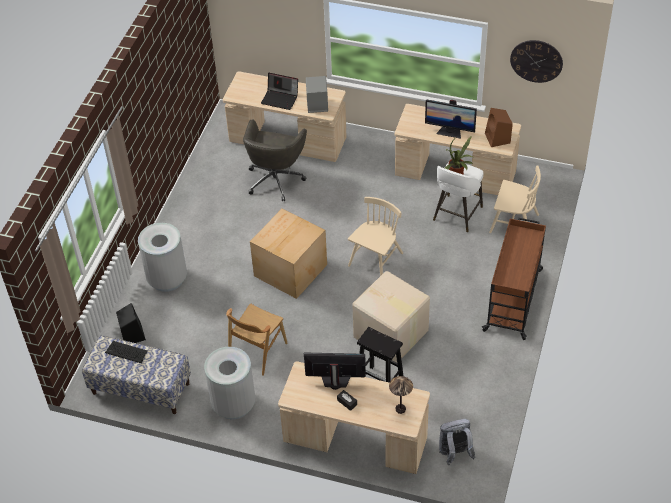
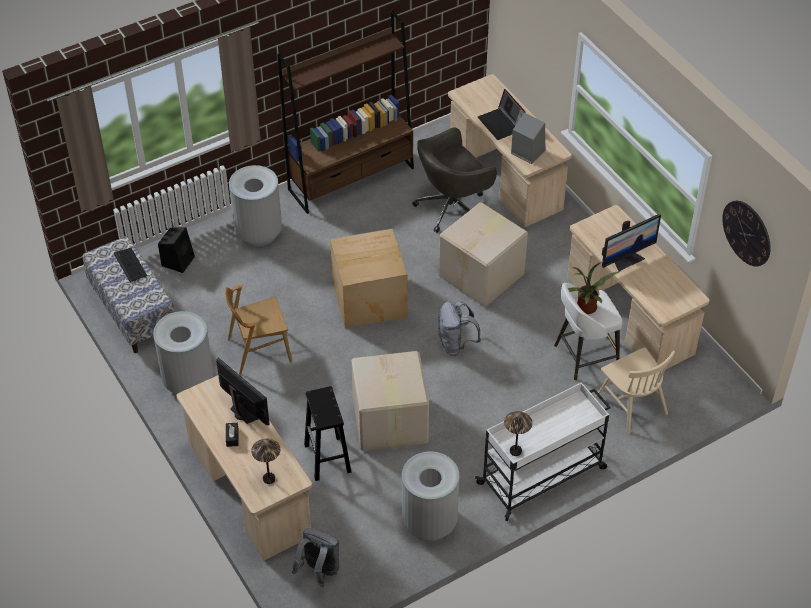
camera: 40 degrees right, 0 degrees up
beige chair [348,197,403,276] -> grey backpack [438,301,481,356]
monitor [425,100,477,139] -> monitor turned 90 degrees counterclockwise [602,214,661,271]
brown cart [482,218,546,340] -> white cart [475,382,611,521]
brown speaker [485,108,513,147] -> none
none -> brown bookcase [277,10,414,214]
none -> grey trash can [402,452,459,541]
none -> cardboard box [439,202,528,307]
none -> table lamp [504,411,533,456]

